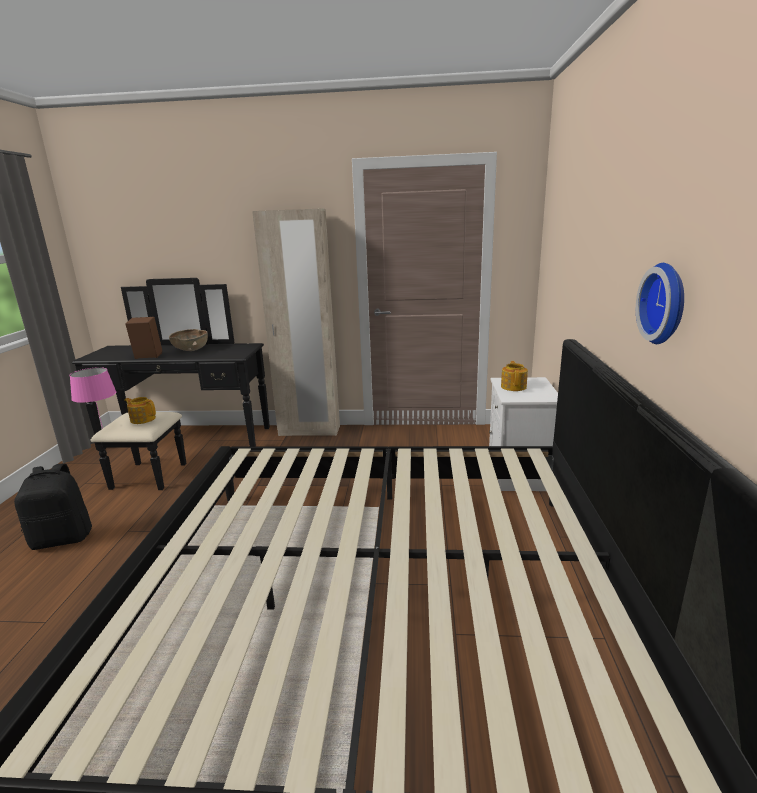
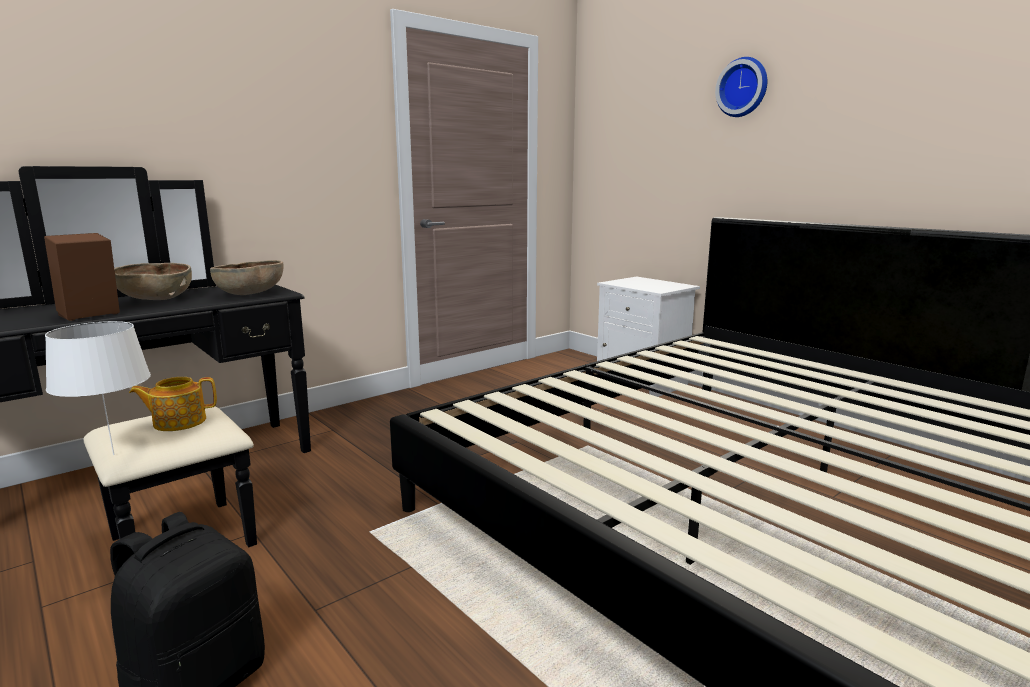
camera: 45 degrees left, 5 degrees down
pink table lamp [70,367,116,429] -> white table lamp [45,321,151,455]
beige wardrobe [252,209,340,436] -> none
teapot [501,361,528,391] -> none
wall clock [636,263,684,344] -> wall clock moved to [715,57,767,117]
none -> brown bowl [210,260,283,295]

